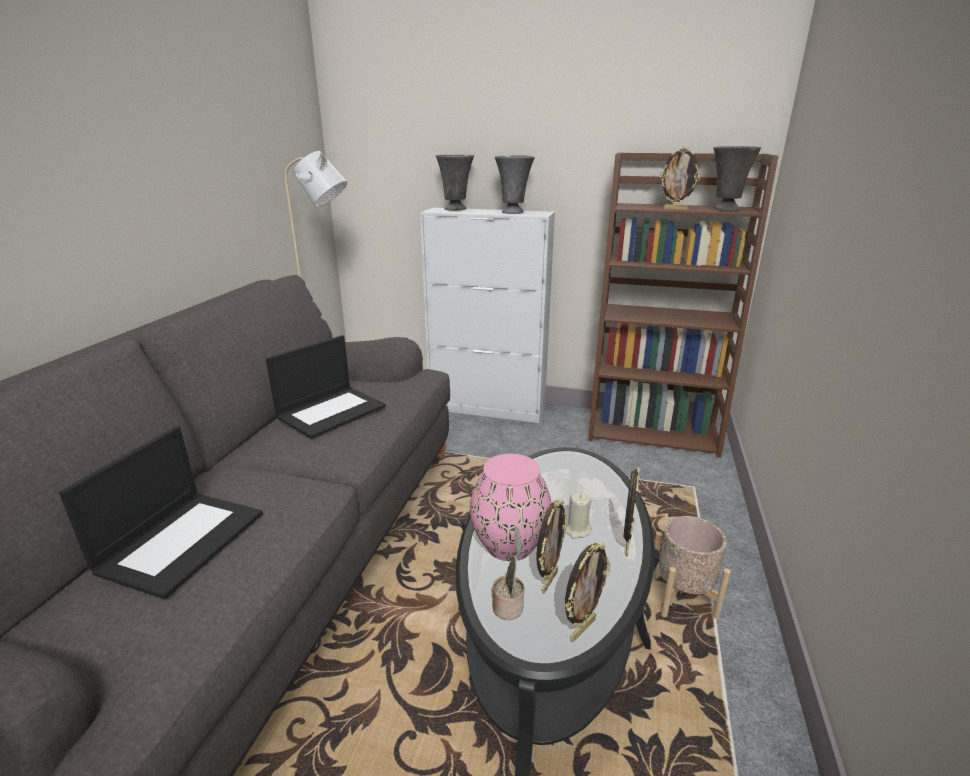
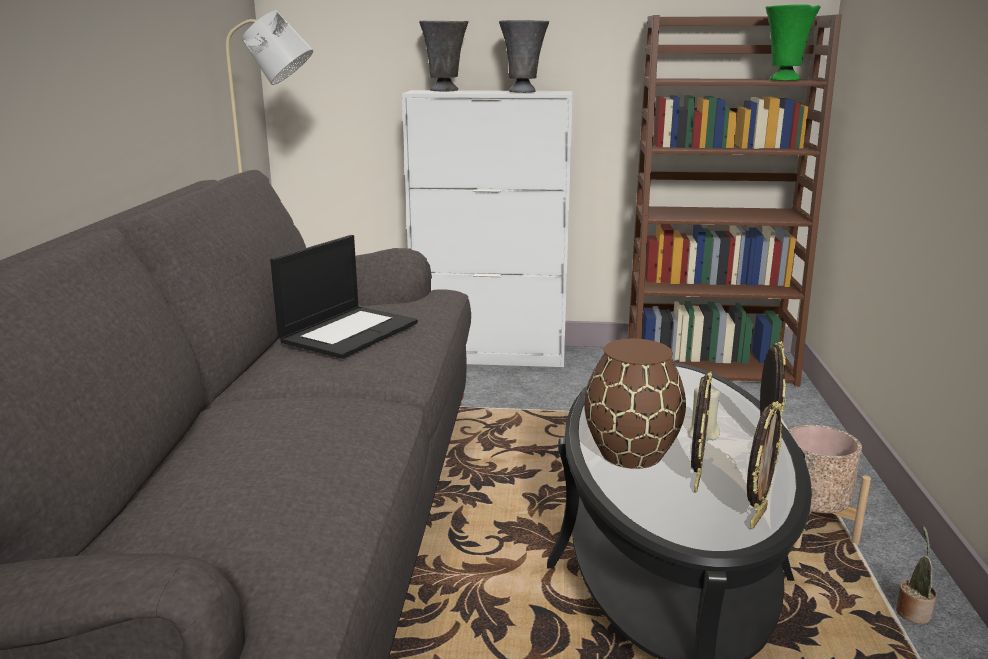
camera: 10 degrees left, 5 degrees down
laptop [59,426,263,599] -> none
pink vase [470,454,551,561] -> brown vase [584,339,686,469]
potted plant [492,527,525,620] -> potted plant moved to [896,526,937,624]
picture frame [660,147,701,210] -> none
grey vase [713,146,761,211] -> green vase [766,4,821,81]

